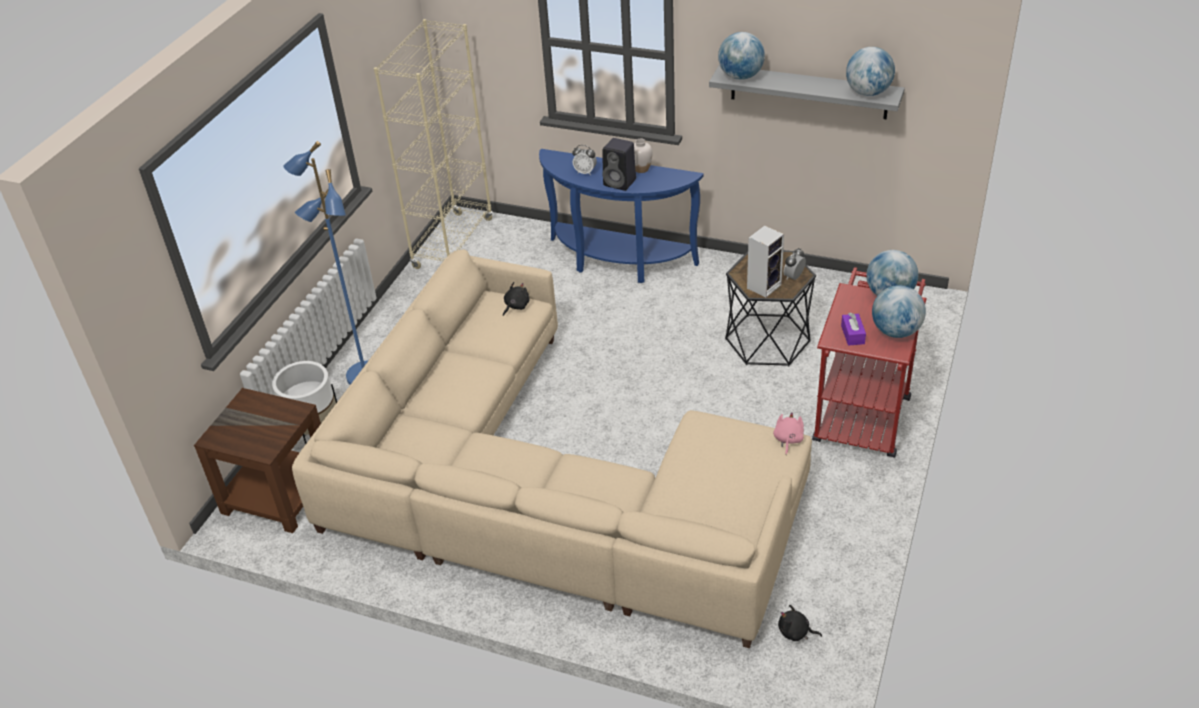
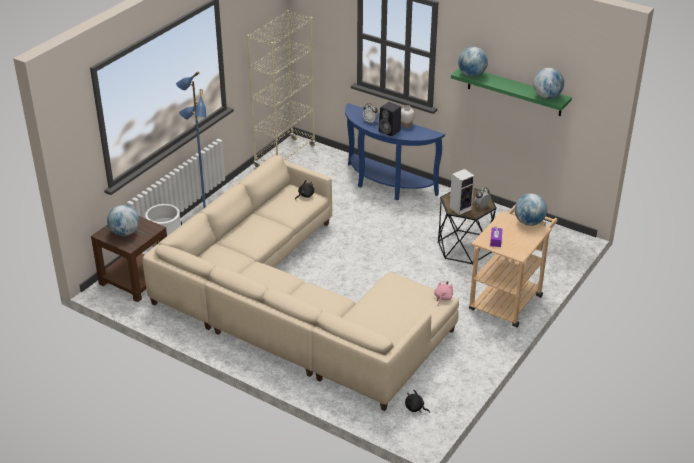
camera: 10 degrees right, 5 degrees down
grey shelf [709,65,905,119] -> green shelf [451,68,572,116]
red cart [812,267,927,458] -> beige cart [469,205,558,328]
globe [872,285,926,338] -> globe moved to [107,205,139,236]

